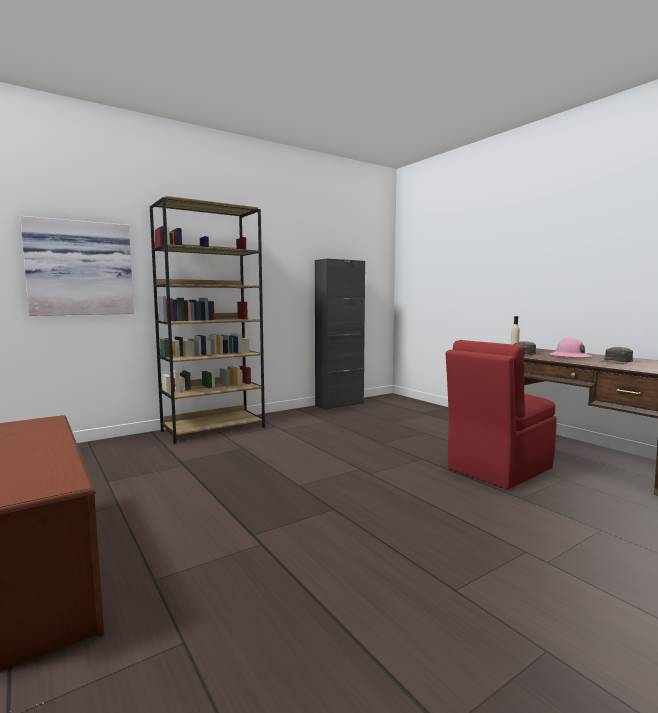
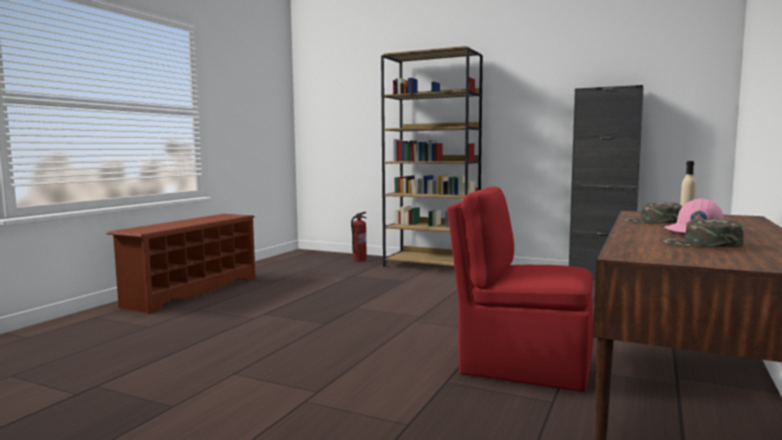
camera: 60 degrees right, 0 degrees up
picture [20,216,134,316] -> none
none -> fire extinguisher [351,212,367,262]

